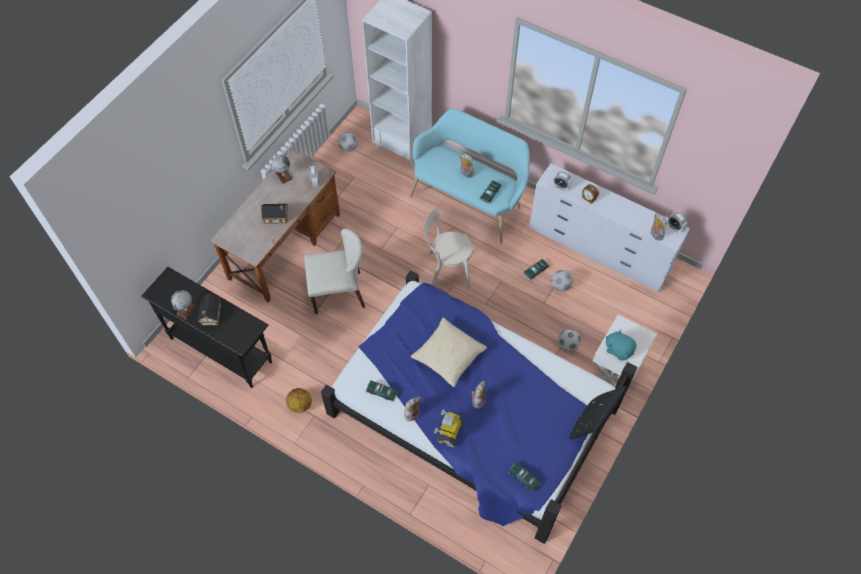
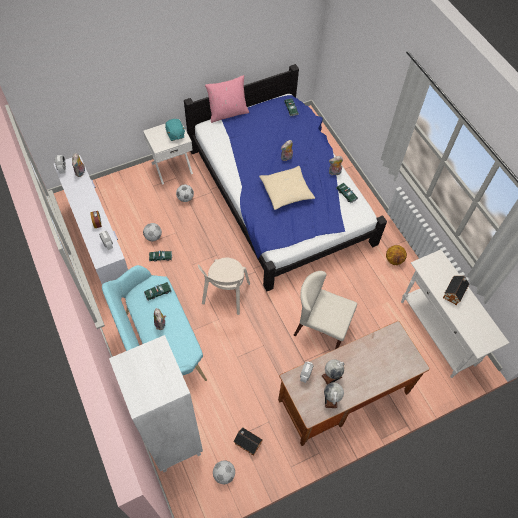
camera: 150 degrees left, 0 degrees up
black console table [141,267,272,388] -> white console table [401,250,509,378]
globe [171,290,197,320] -> globe moved to [322,359,345,385]
toy house [261,204,288,224] -> toy house moved to [234,427,262,456]
beige chair [424,208,473,289] -> beige chair turned 75 degrees clockwise [198,258,250,315]
toy robot [434,410,464,448] -> none
black pillow [569,386,626,440] -> pink pillow [205,75,249,123]

